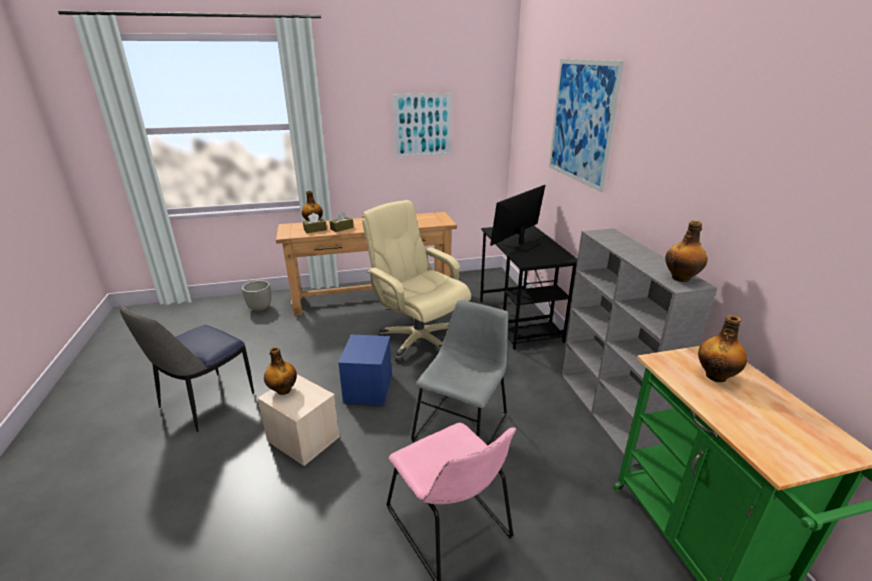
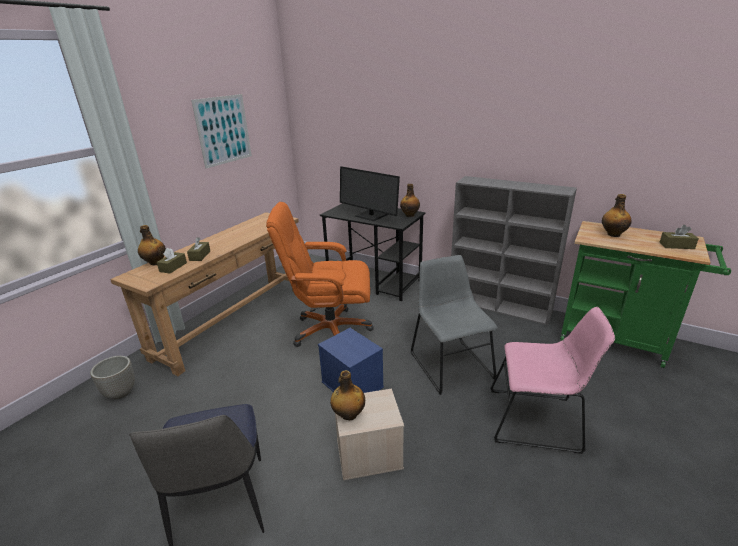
camera: 45 degrees left, 0 degrees up
beige office chair [362,200,471,363] -> orange office chair [266,202,373,347]
monitor [490,185,545,253] -> monitor turned 45 degrees counterclockwise [340,166,400,221]
picture [549,59,624,192] -> none
bottle [665,221,707,282] -> bottle moved to [400,184,420,217]
none -> brown tissue box [659,225,699,249]

